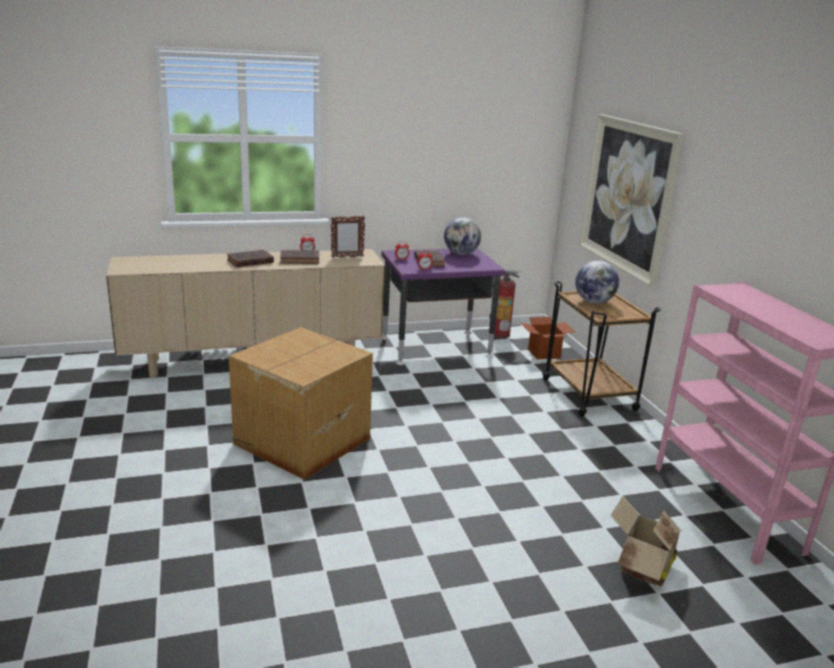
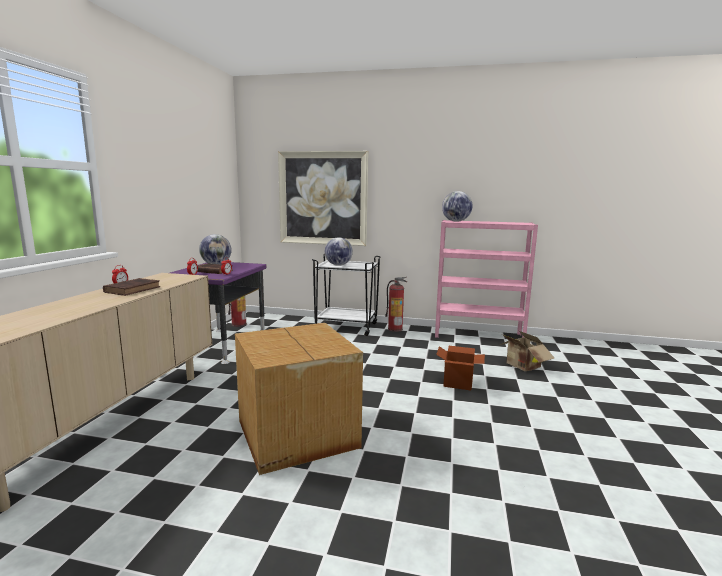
camera: 60 degrees left, 10 degrees down
brown book [227,250,274,267] -> none
picture frame [331,216,365,258] -> none
cardboard box [520,317,575,360] -> cardboard box moved to [436,346,485,390]
brown cart [542,281,661,416] -> white cart [312,254,381,336]
none -> fire extinguisher [385,277,407,332]
none -> globe [442,191,473,222]

